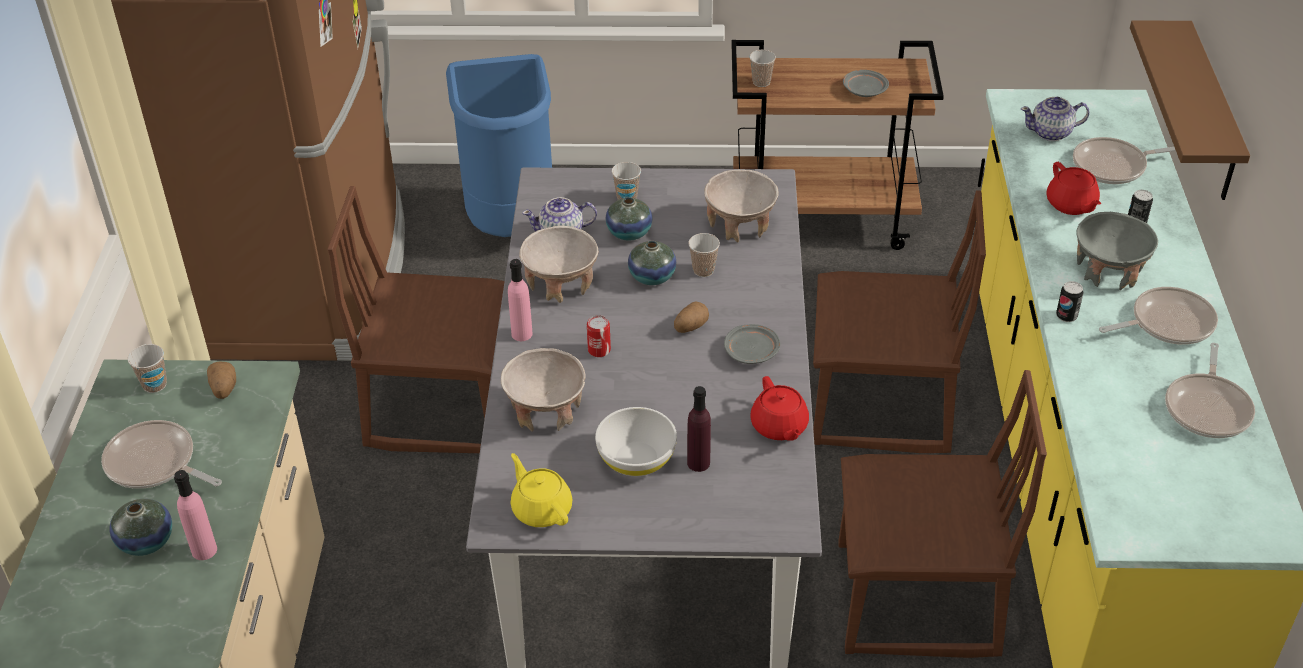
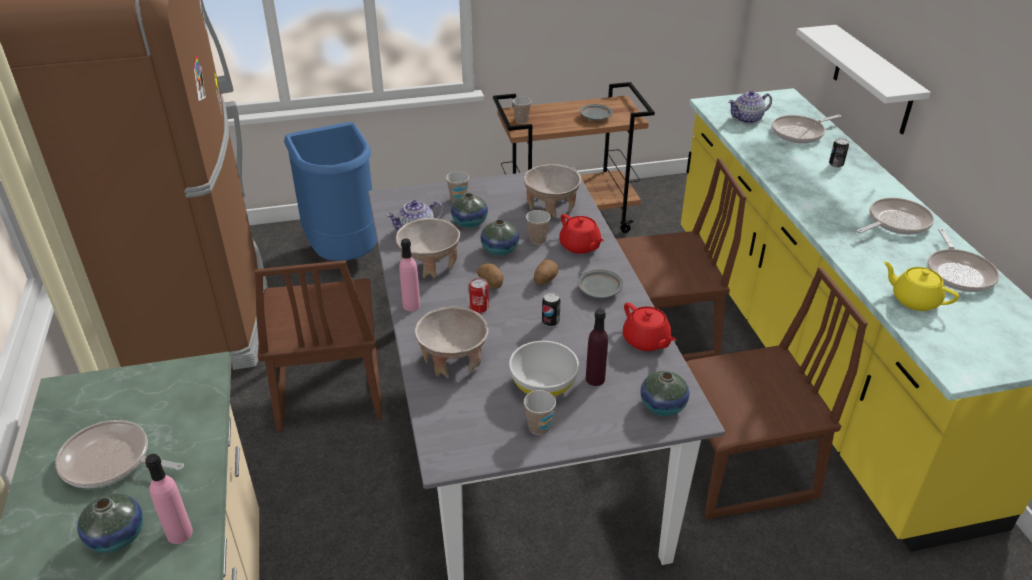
camera: 15 degrees left, 5 degrees down
cup [128,344,167,393] -> cup moved to [524,390,556,435]
potato [207,361,236,399] -> potato moved to [477,263,504,289]
brown chair [328,186,505,453] -> brown chair turned 90 degrees counterclockwise [254,260,382,432]
yellow teapot [511,453,573,527] -> yellow teapot moved to [883,261,959,311]
red teapot [1046,162,1101,215] -> red teapot moved to [559,214,604,254]
can [1056,281,1084,322] -> can moved to [542,292,561,327]
grey bowl [1076,212,1158,290] -> none
brown shelf [1130,20,1250,200] -> white shelf [796,25,931,134]
none -> vase [640,371,689,416]

